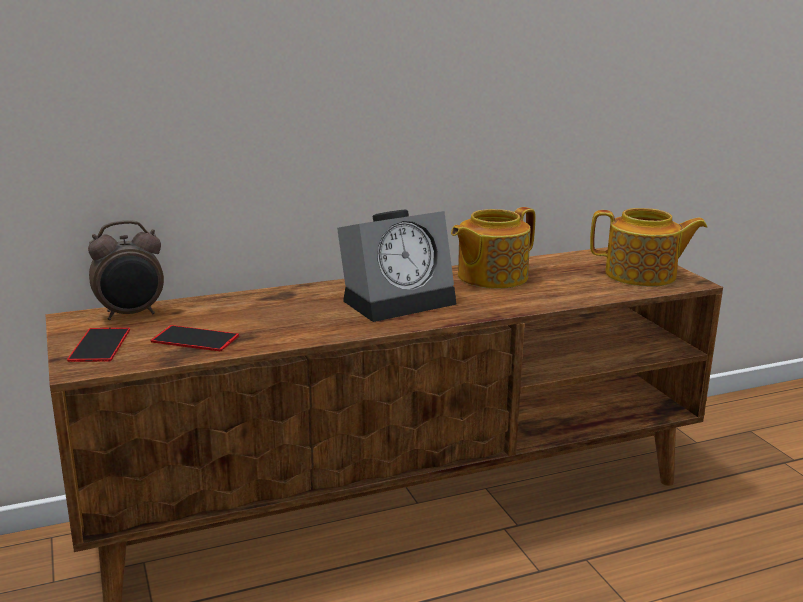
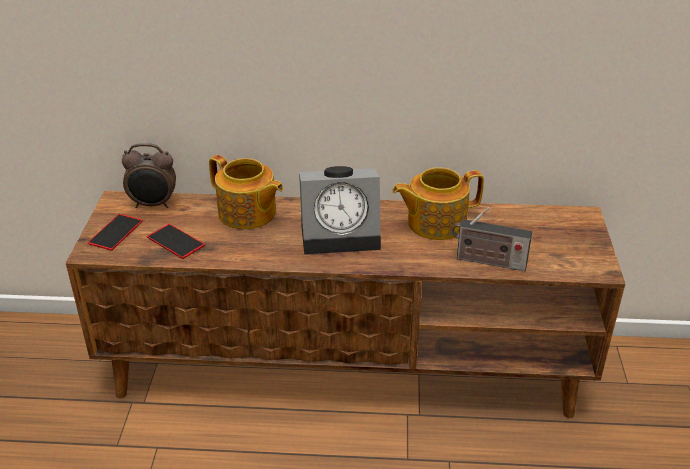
camera: 25 degrees right, 15 degrees up
teapot [590,208,708,287] -> teapot moved to [209,155,284,230]
none -> radio [452,207,532,271]

